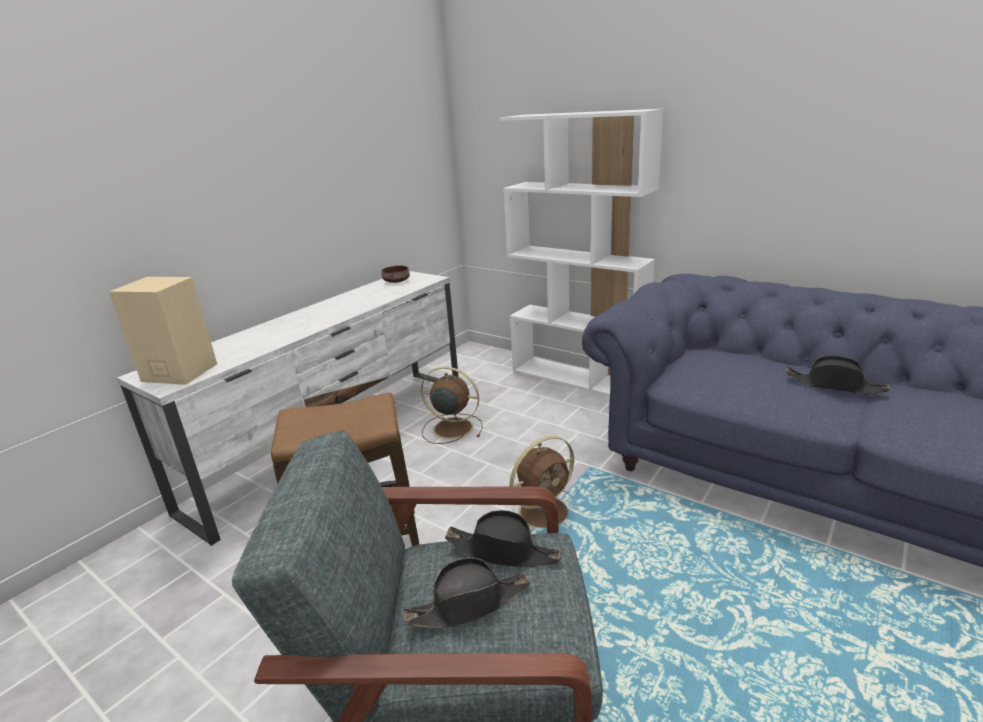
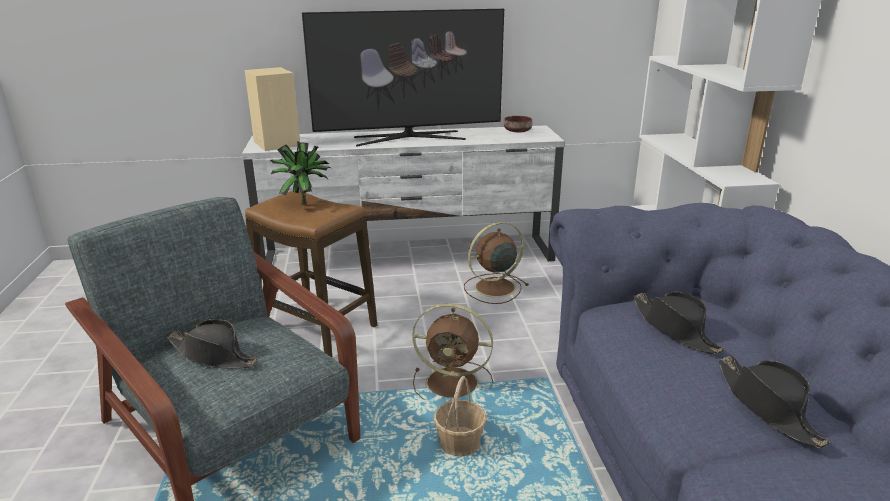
camera: 45 degrees right, 0 degrees up
brown fan [421,367,483,444] -> brown fan turned 90 degrees counterclockwise [464,222,529,304]
black hat [445,510,561,567] -> black hat moved to [633,292,724,354]
none -> potted plant [271,141,330,205]
none -> television [302,9,504,147]
none -> basket [433,376,486,457]

